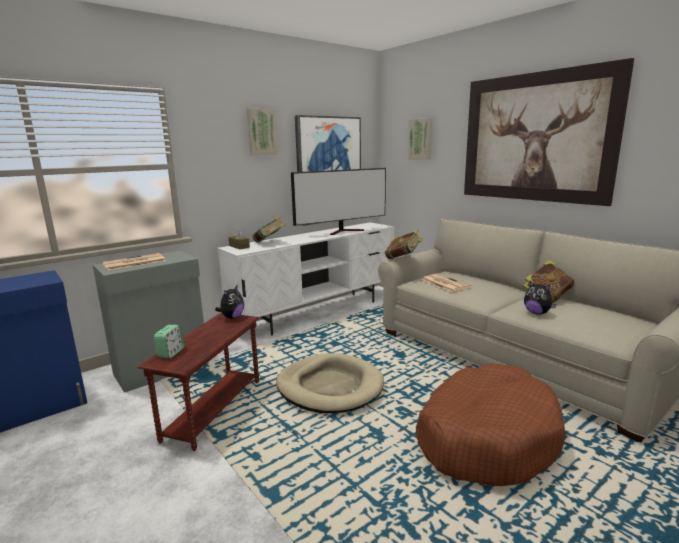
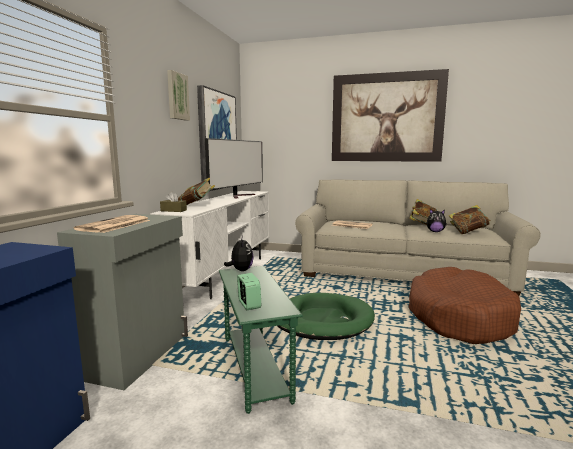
camera: 35 degrees left, 5 degrees down
brown side table [137,313,259,451] -> green side table [219,266,303,414]
beige dog bed [276,353,384,413] -> green dog bed [278,293,375,340]
book [385,230,423,259] -> book moved to [449,205,491,234]
picture [408,118,432,160] -> none

